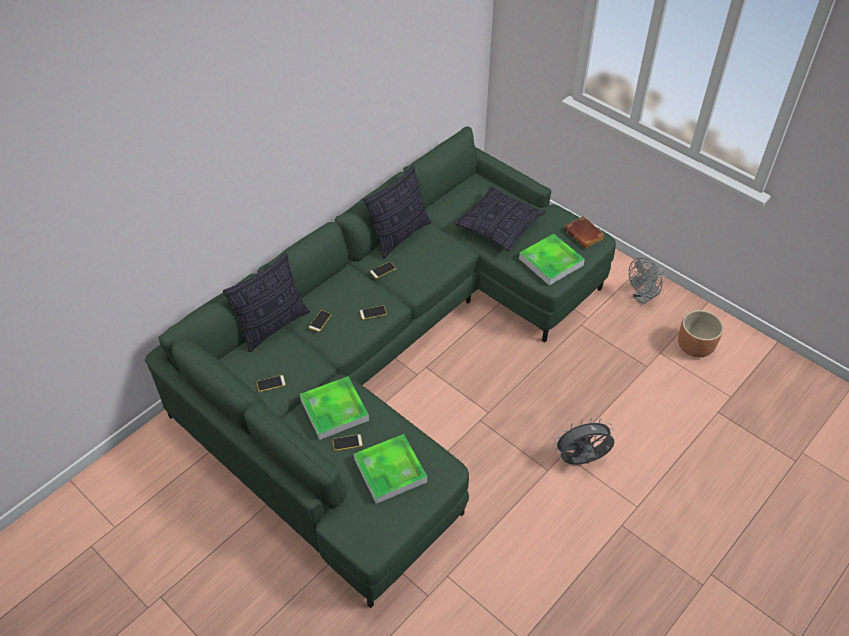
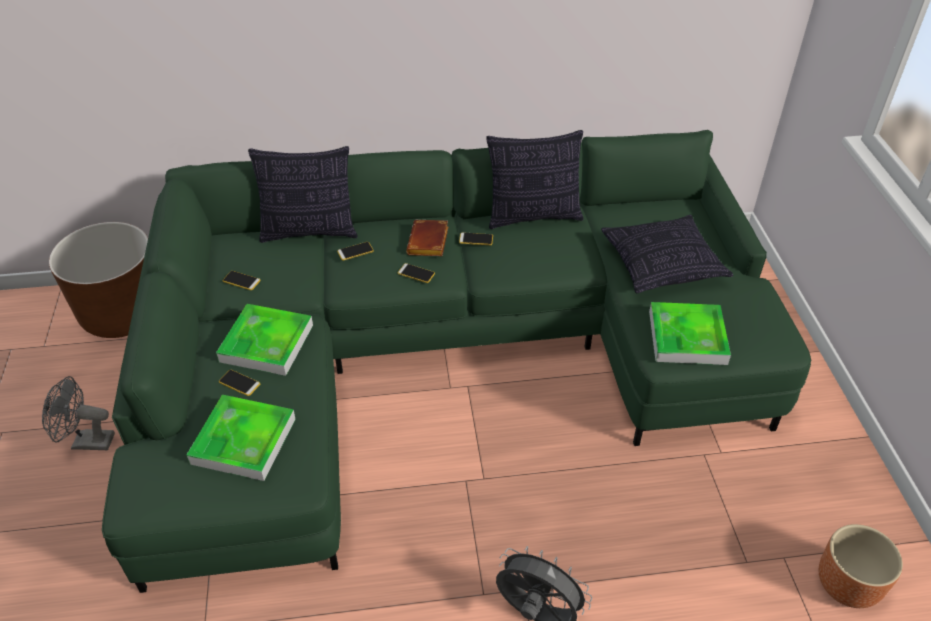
camera: 40 degrees right, 5 degrees down
brown book [564,216,605,249] -> brown book moved to [406,220,449,256]
grey fan [629,258,665,305] -> grey fan moved to [42,376,115,450]
none -> brown planter [49,222,148,338]

